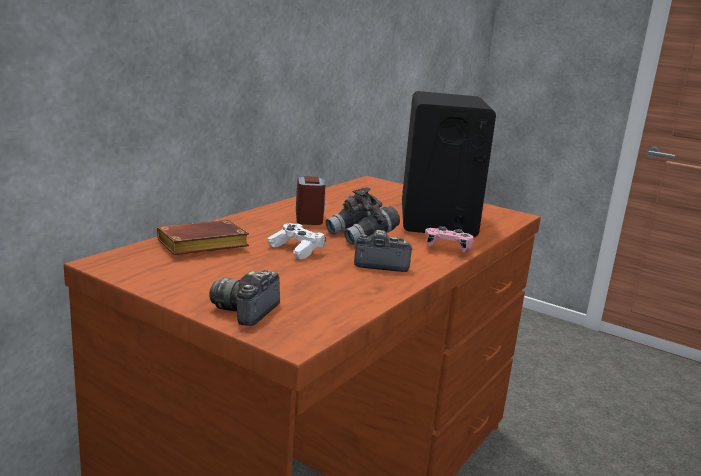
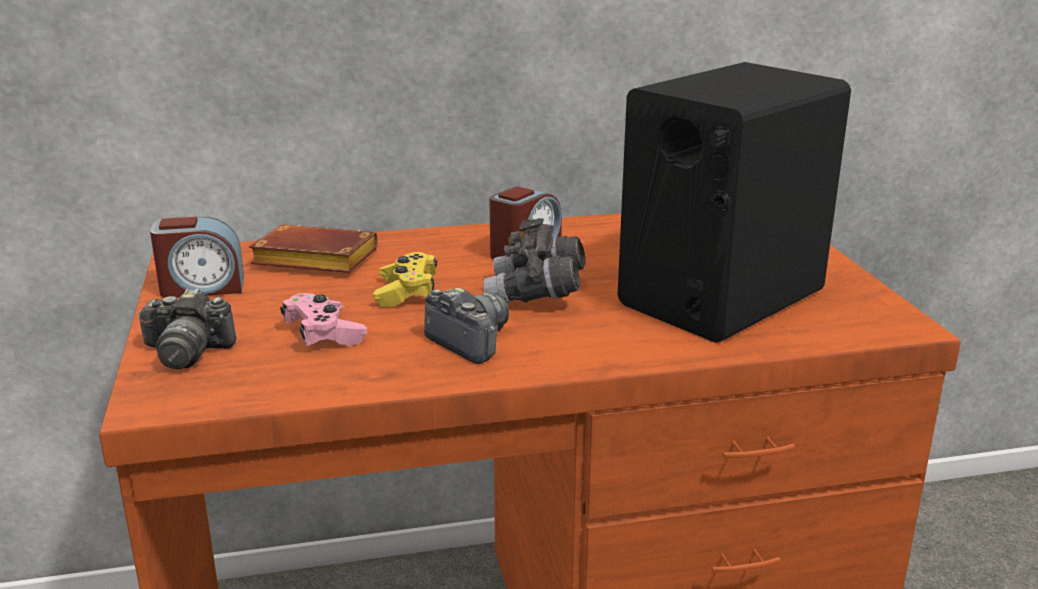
camera: 45 degrees right, 5 degrees up
camera [209,270,280,326] -> camera turned 150 degrees counterclockwise [137,289,237,369]
white game controller [268,223,326,259] -> yellow game controller [373,252,437,307]
pink game controller [425,226,474,252] -> pink game controller moved to [280,293,367,346]
none -> alarm clock [150,217,244,298]

